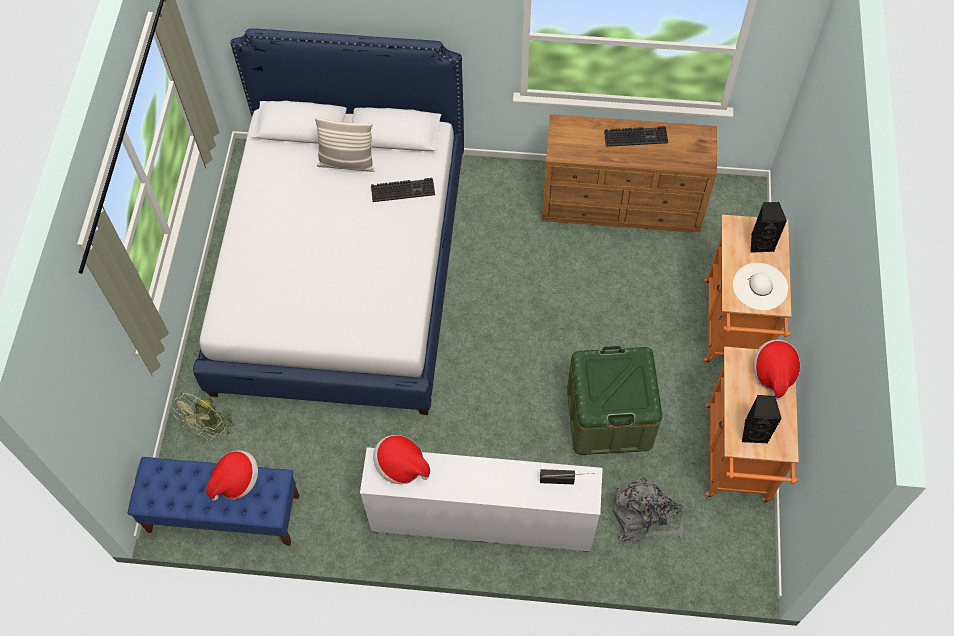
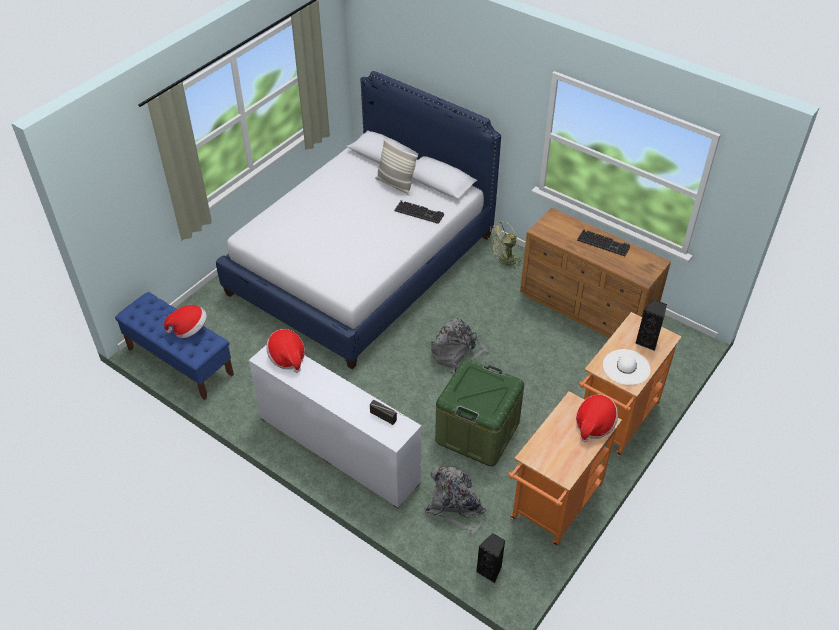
camera: 30 degrees right, 15 degrees down
green fan [171,393,235,441] -> green fan moved to [488,221,523,269]
black speaker [742,395,781,444] -> black speaker moved to [476,533,505,583]
none -> grey backpack [431,318,489,374]

